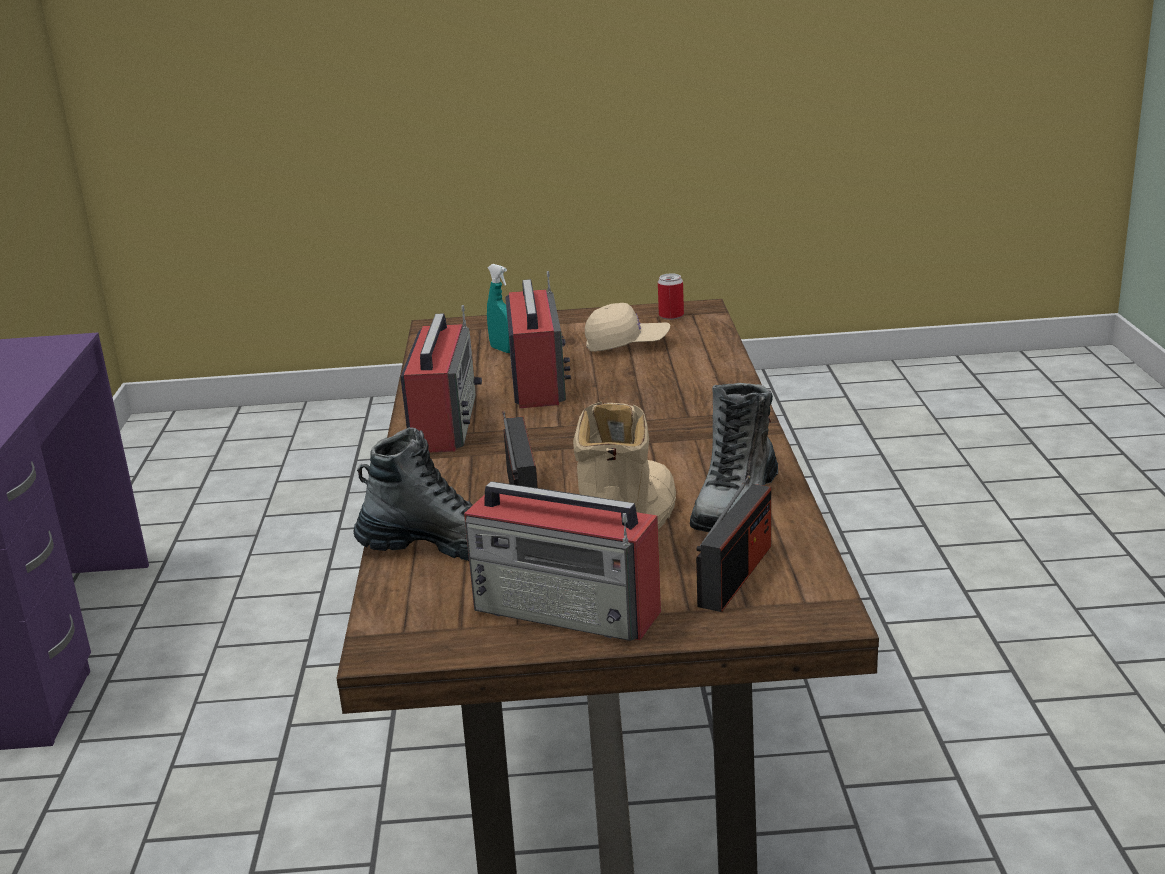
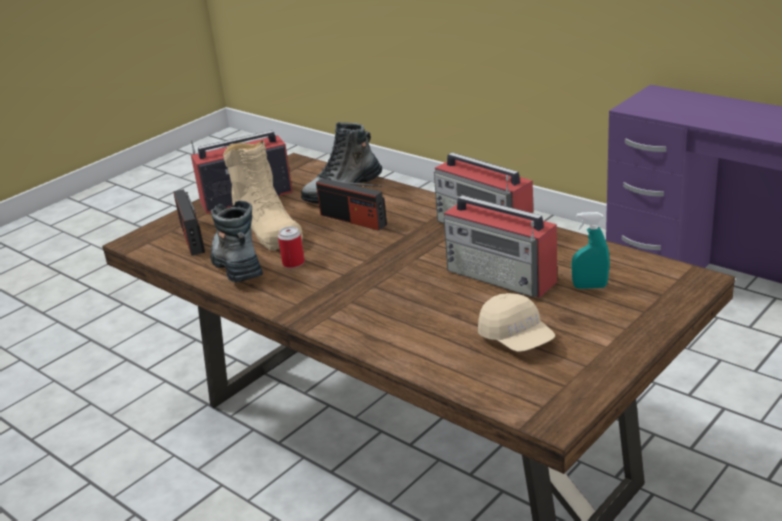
camera: 135 degrees right, 5 degrees up
beige cap [585,303,670,352] -> beige cap turned 75 degrees counterclockwise [478,293,555,352]
can [658,273,684,320] -> can moved to [278,226,305,268]

